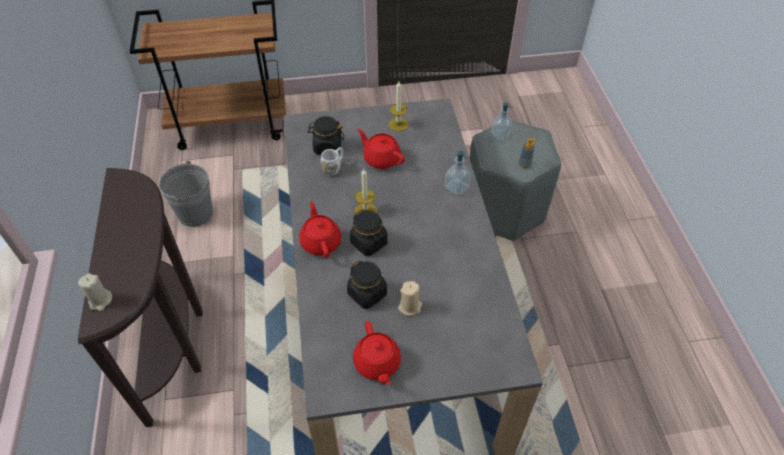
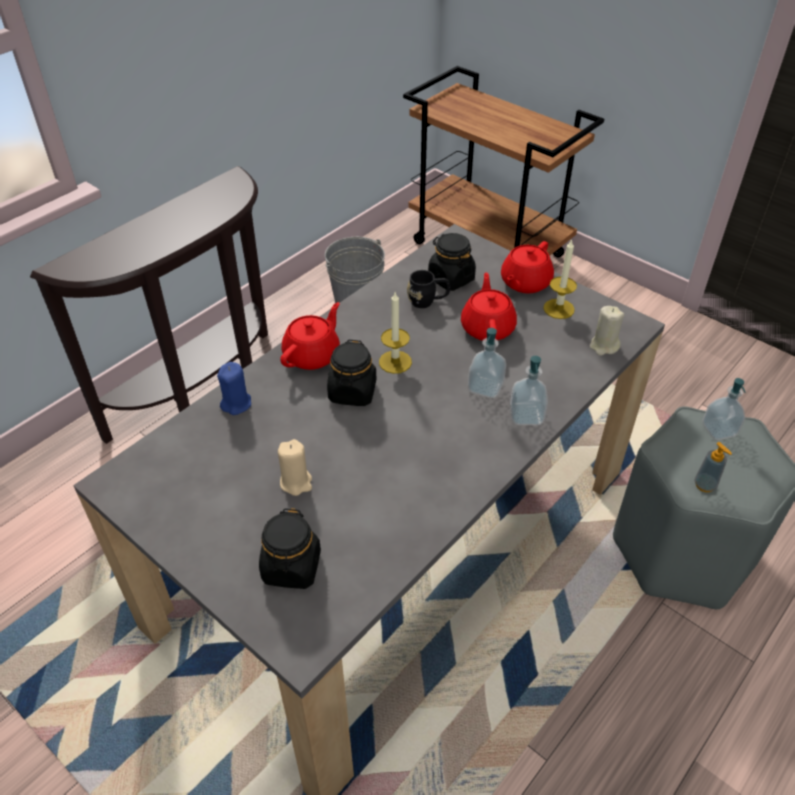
camera: 50 degrees right, 5 degrees down
beige candle [78,273,112,311] -> beige candle moved to [590,306,624,356]
white mug [320,147,343,176] -> black mug [407,270,451,308]
black jar [347,260,387,309] -> black jar moved to [259,508,321,589]
red teapot [353,321,401,385] -> red teapot moved to [501,241,554,294]
none -> blue candle [217,362,251,415]
none -> soap dispenser [468,328,506,398]

